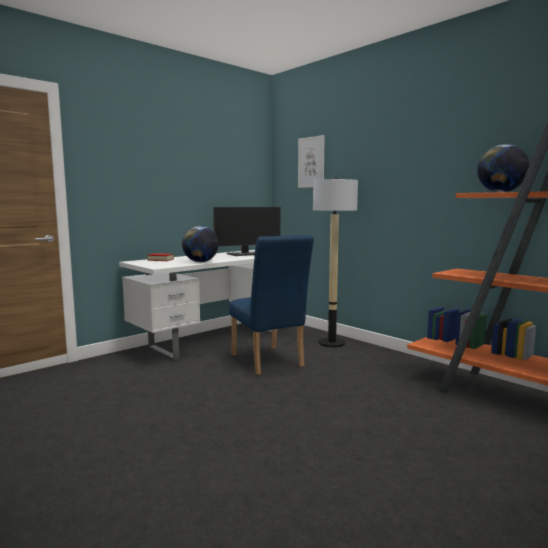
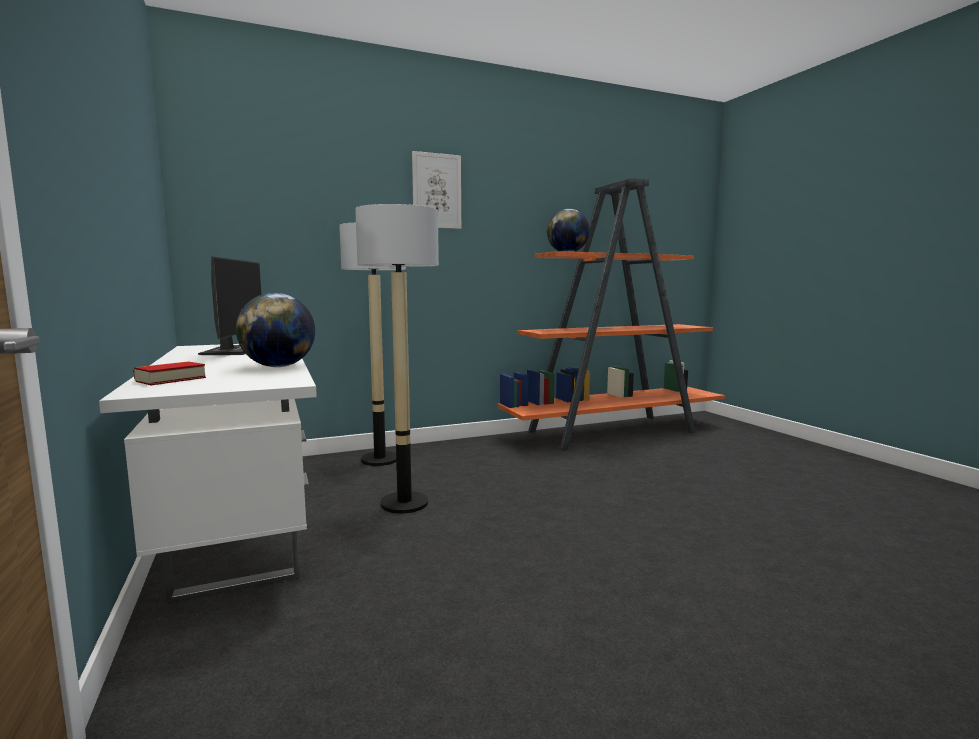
camera: 70 degrees left, 0 degrees up
blue chair [229,235,314,375] -> floor lamp [355,204,439,514]
picture [298,135,325,188] -> picture moved to [412,151,461,229]

